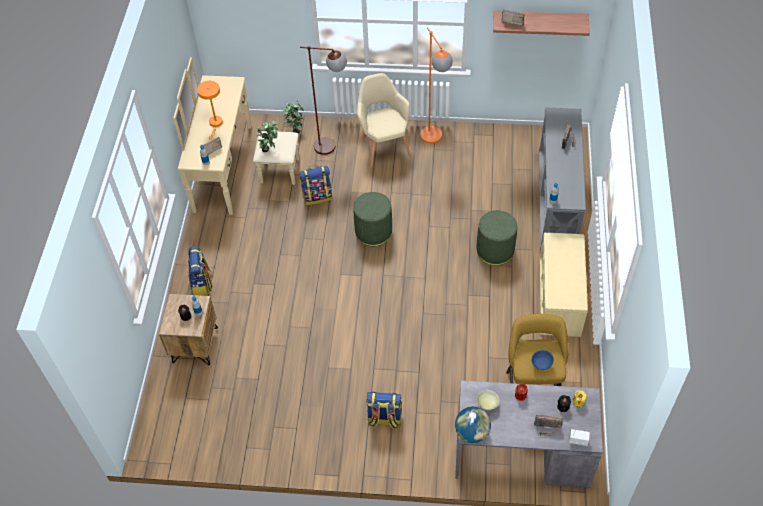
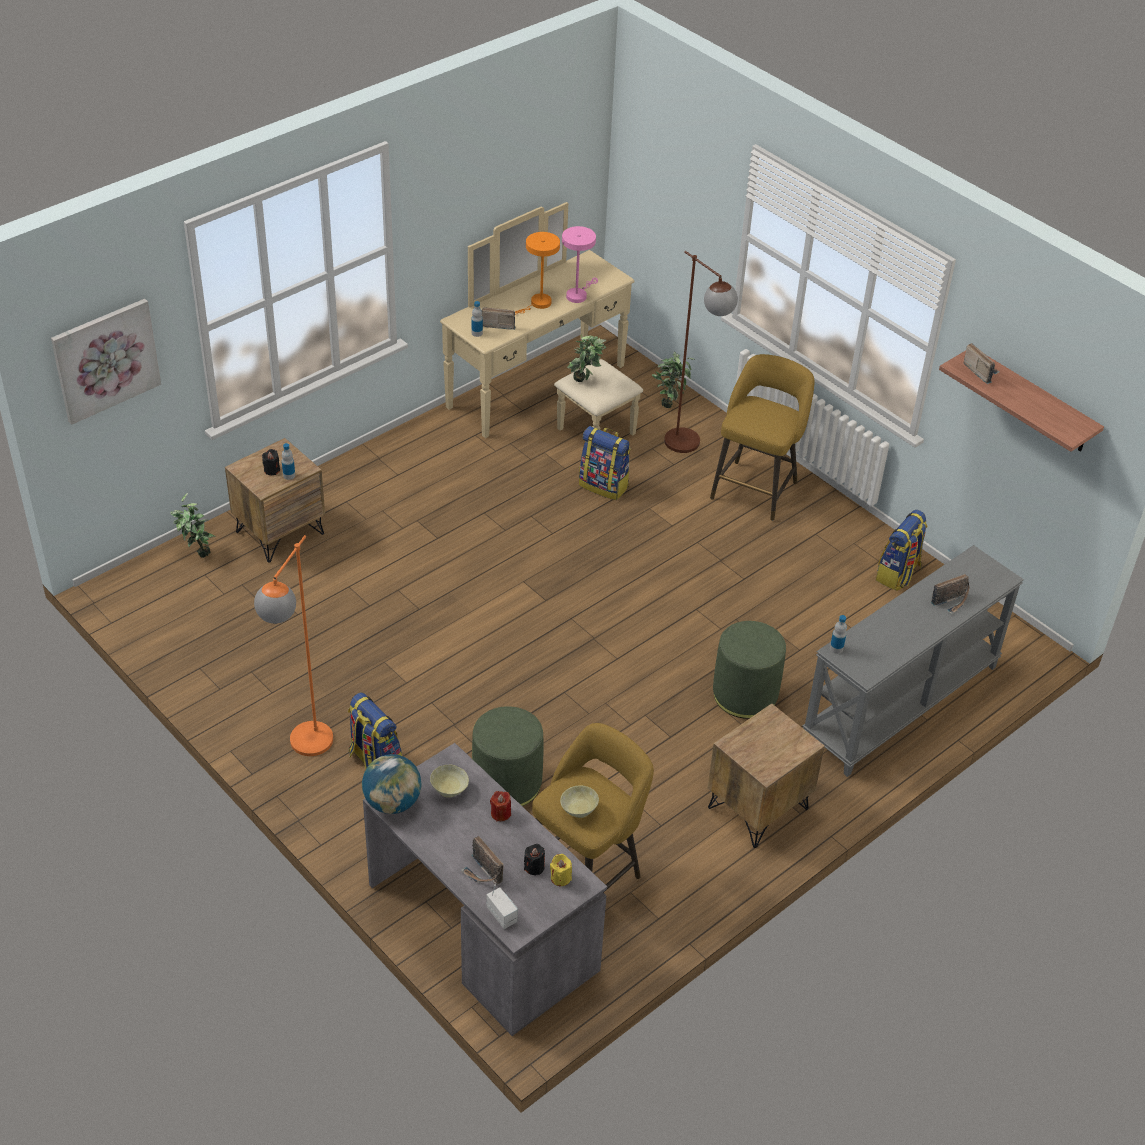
camera: 40 degrees right, 10 degrees down
backpack [188,246,213,295] -> backpack moved to [876,510,927,591]
green ottoman [353,192,392,246] -> green ottoman moved to [472,706,543,807]
beige armchair [357,73,411,168] -> yellow stool [710,354,814,521]
orange floor lamp [420,27,453,144] -> orange floor lamp moved to [254,535,333,756]
blue bowl [531,350,554,370] -> beige bowl [560,785,599,818]
beige bench [539,233,588,337] -> brown nightstand [707,703,825,848]
none -> picture [51,299,161,425]
none -> potted plant [170,493,215,558]
none -> pink table lamp [562,226,598,303]

